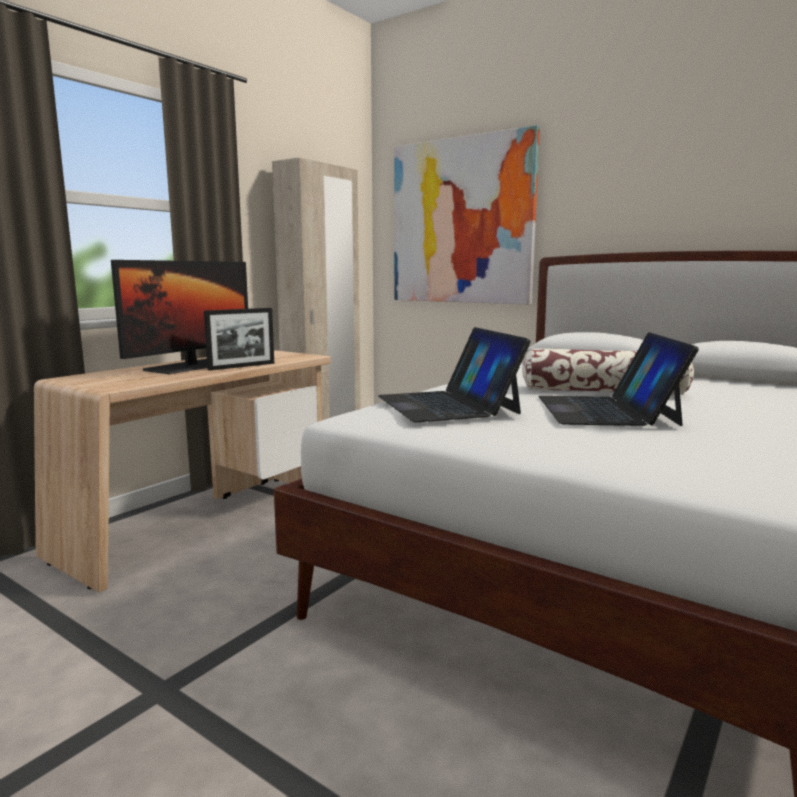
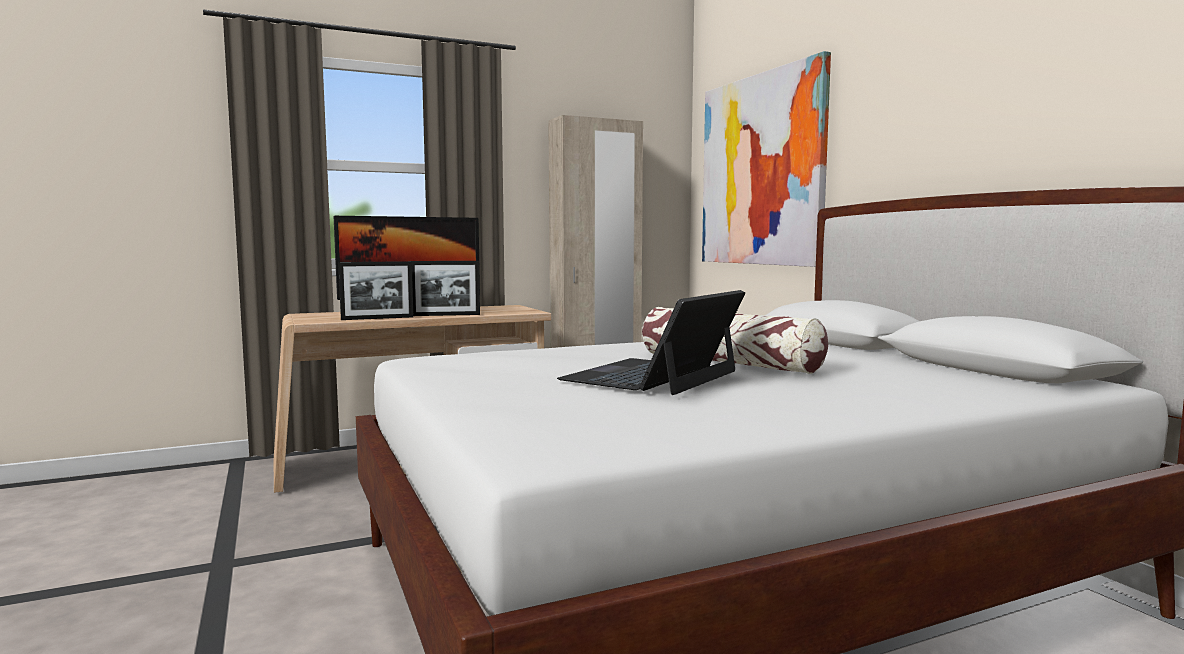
camera: 30 degrees right, 5 degrees down
laptop [378,327,531,422] -> none
none -> picture frame [338,261,413,320]

